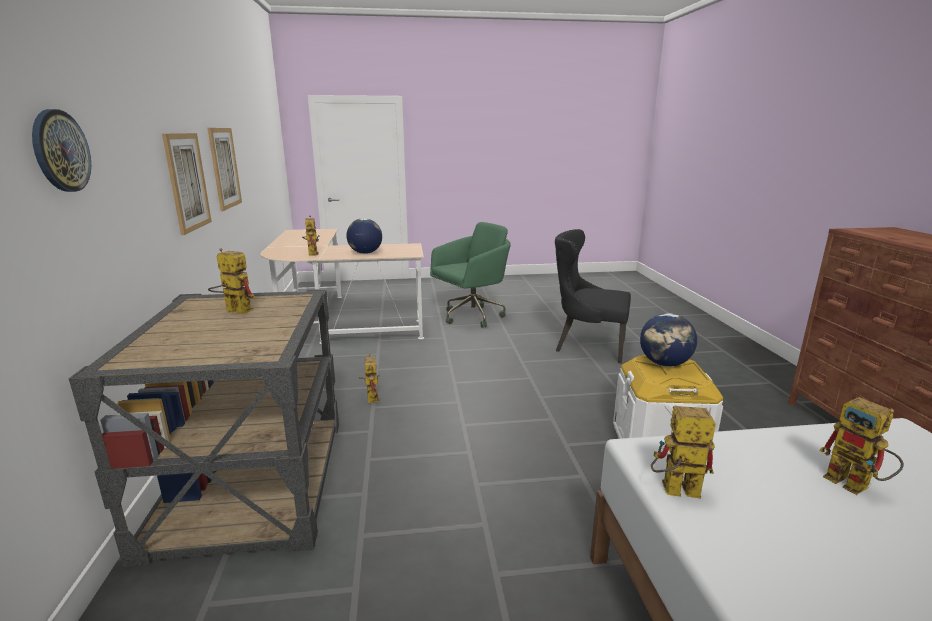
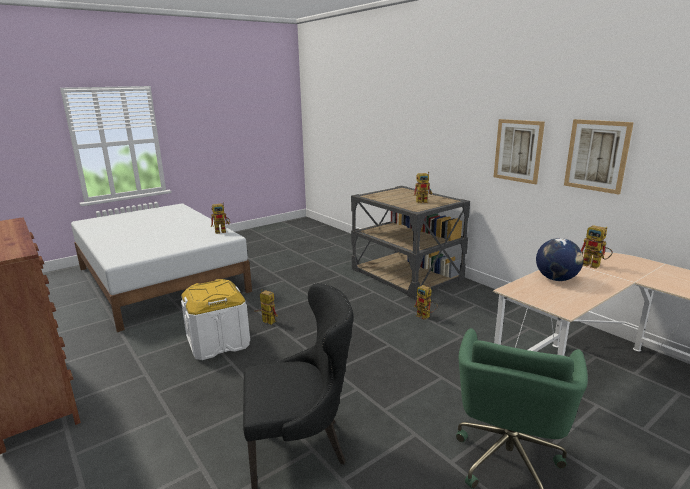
camera: 150 degrees right, 0 degrees up
wall clock [32,109,91,192] -> none
globe [640,313,697,367] -> none
toy robot [819,397,904,495] -> toy robot moved to [254,289,278,325]

